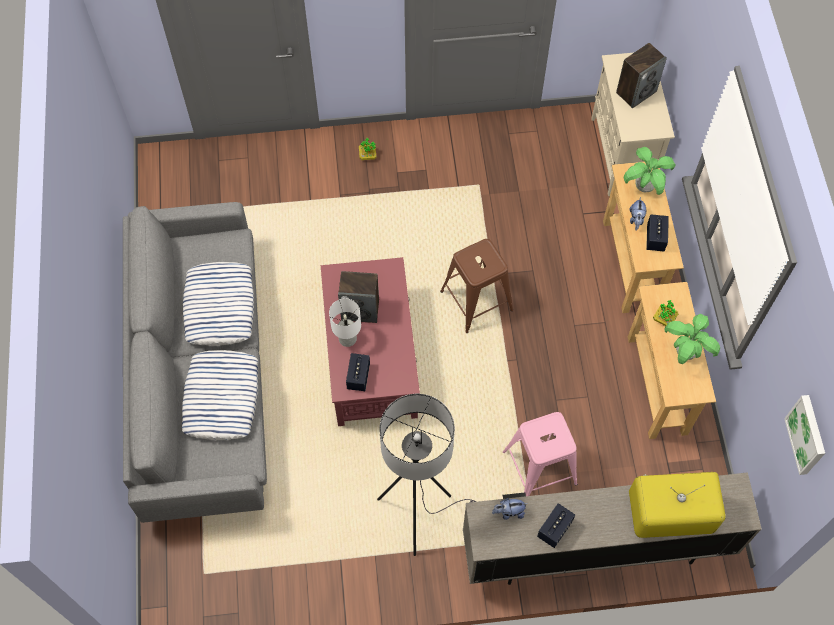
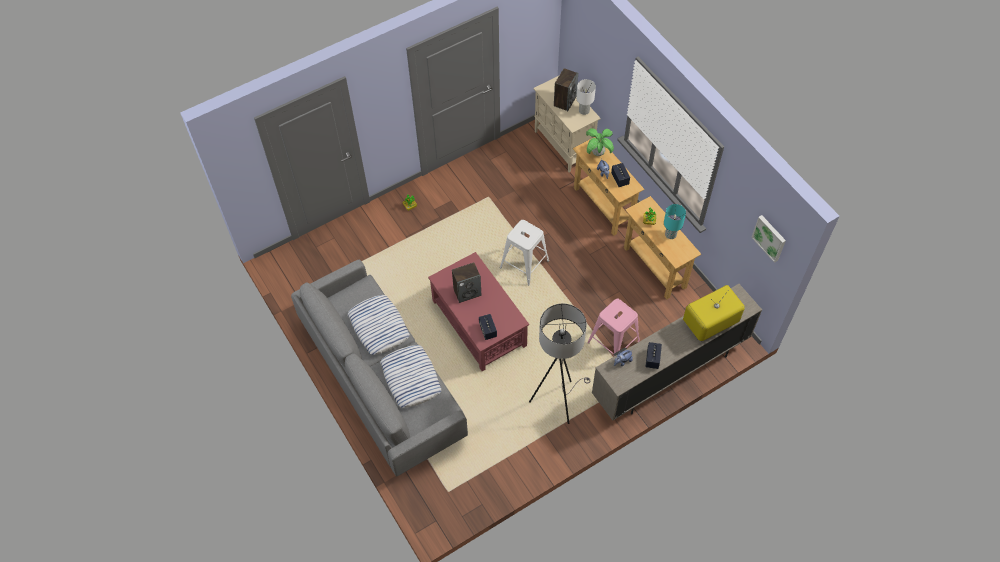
camera: 25 degrees left, 5 degrees down
white table lamp [329,298,361,347] -> white table lamp moved to [576,79,596,115]
brown stool [440,239,513,333] -> white stool [500,220,549,285]
potted plant [664,313,720,364] -> turquoise table lamp [664,204,686,239]

